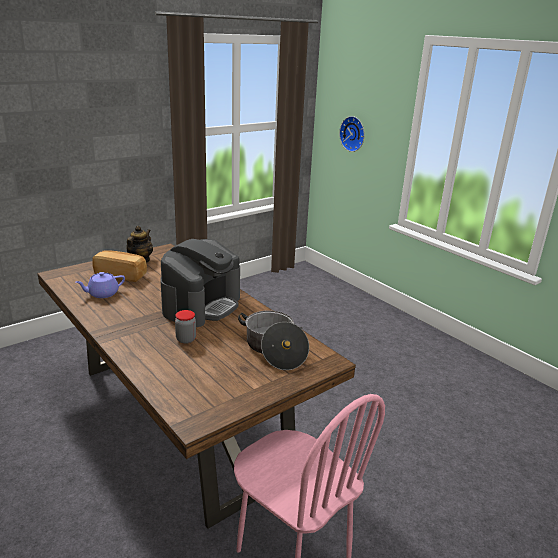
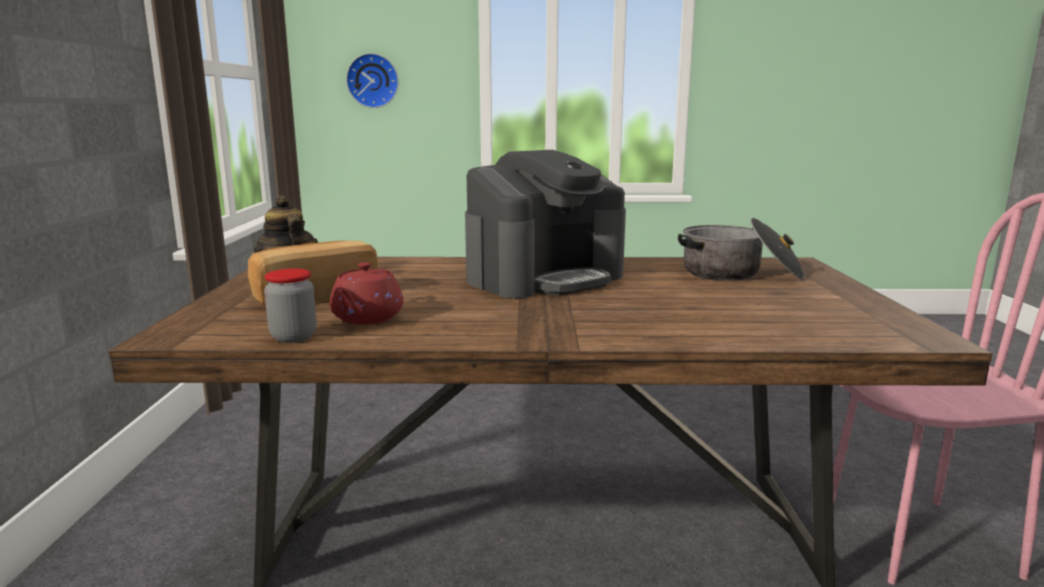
camera: 50 degrees left, 10 degrees down
purple teapot [76,272,125,298] -> red teapot [330,262,403,324]
coffee machine [160,239,240,327] -> coffee machine turned 75 degrees clockwise [465,150,626,299]
jar [175,310,196,344] -> jar moved to [264,268,317,343]

